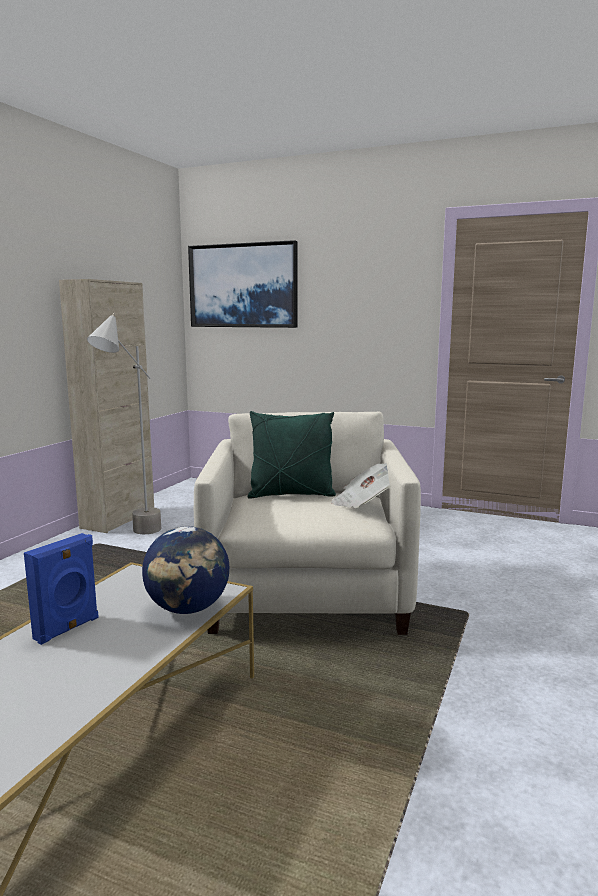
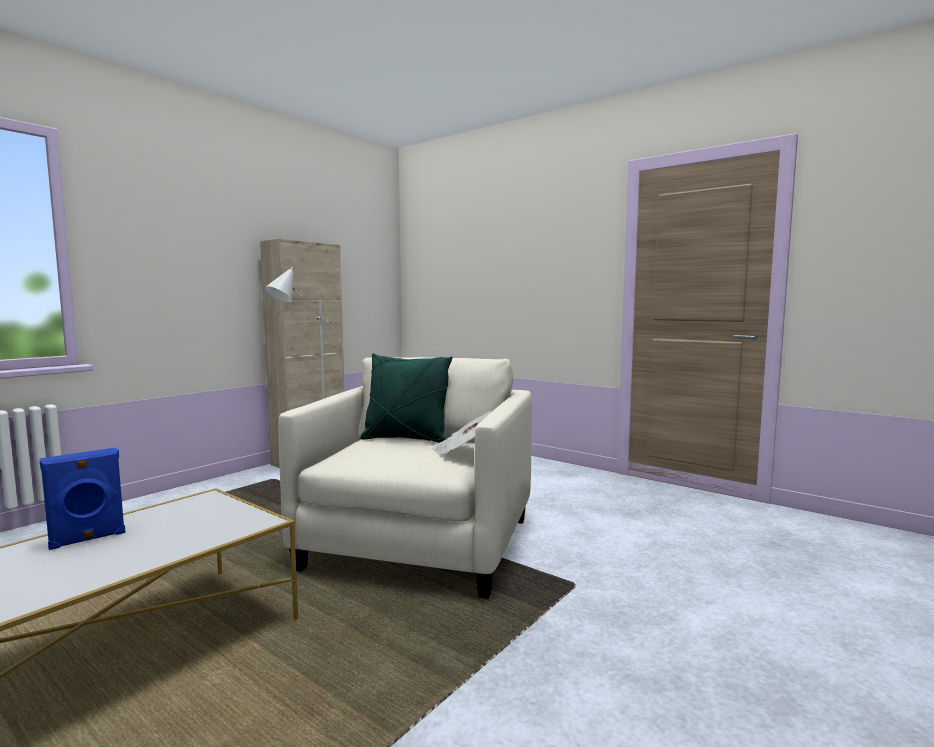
camera: 15 degrees right, 5 degrees down
globe [142,526,229,614] -> none
picture [188,240,297,328] -> none

